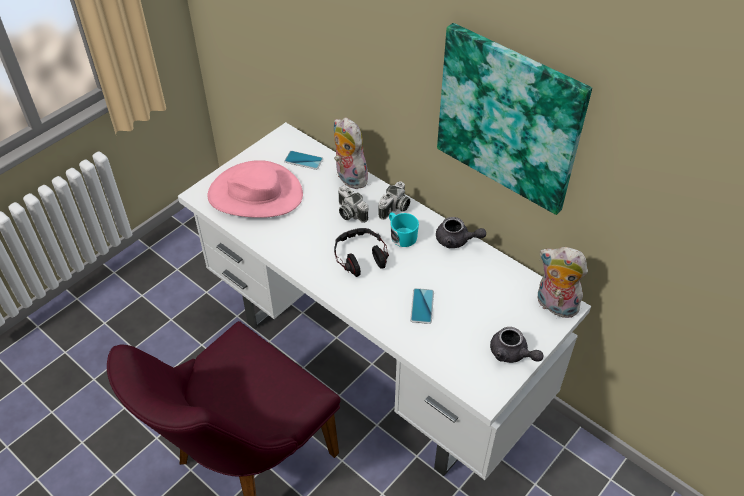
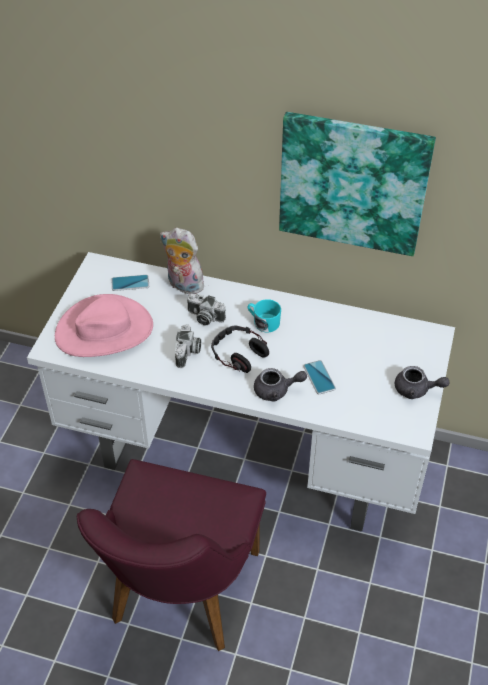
camera: 25 degrees left, 0 degrees up
camera [378,181,410,220] -> camera moved to [175,325,201,368]
grey teapot [436,217,486,248] -> grey teapot moved to [254,368,307,402]
plush toy [538,247,588,318] -> none

